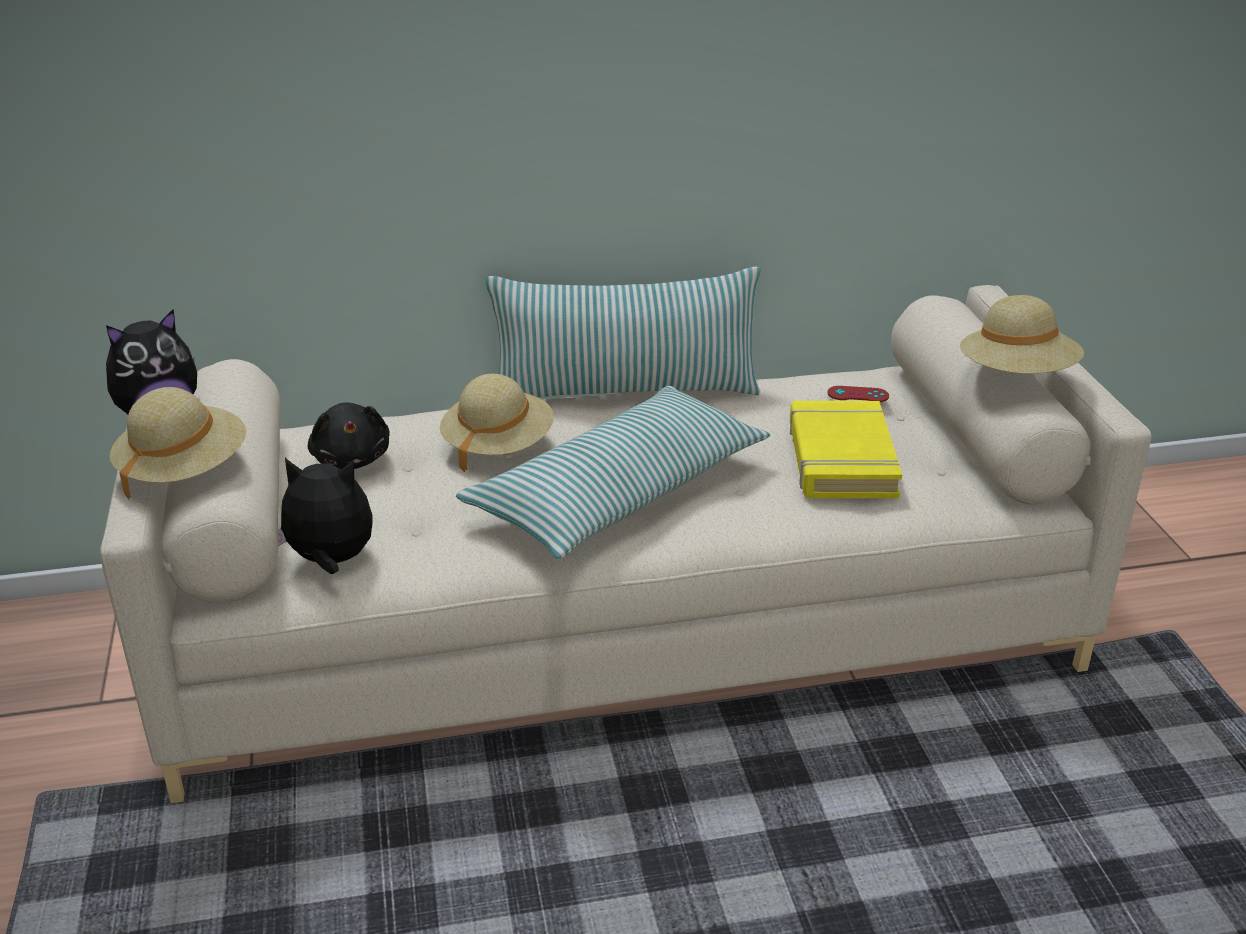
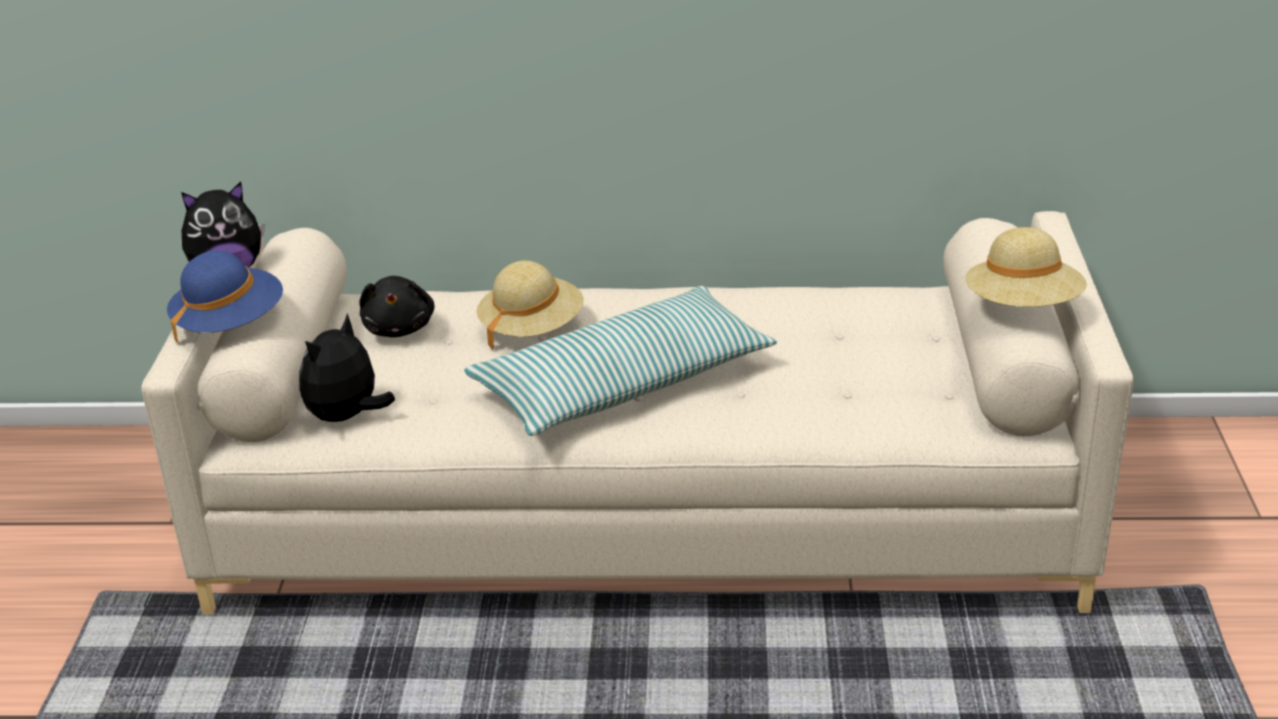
camera: 15 degrees right, 0 degrees up
beige hat [110,387,246,499] -> blue hat [167,250,283,345]
plush toy [278,458,372,574] -> plush toy turned 75 degrees counterclockwise [299,313,395,423]
pillow [486,267,761,397] -> none
yellow book [790,401,902,498] -> none
red game controller [827,386,889,402] -> none

